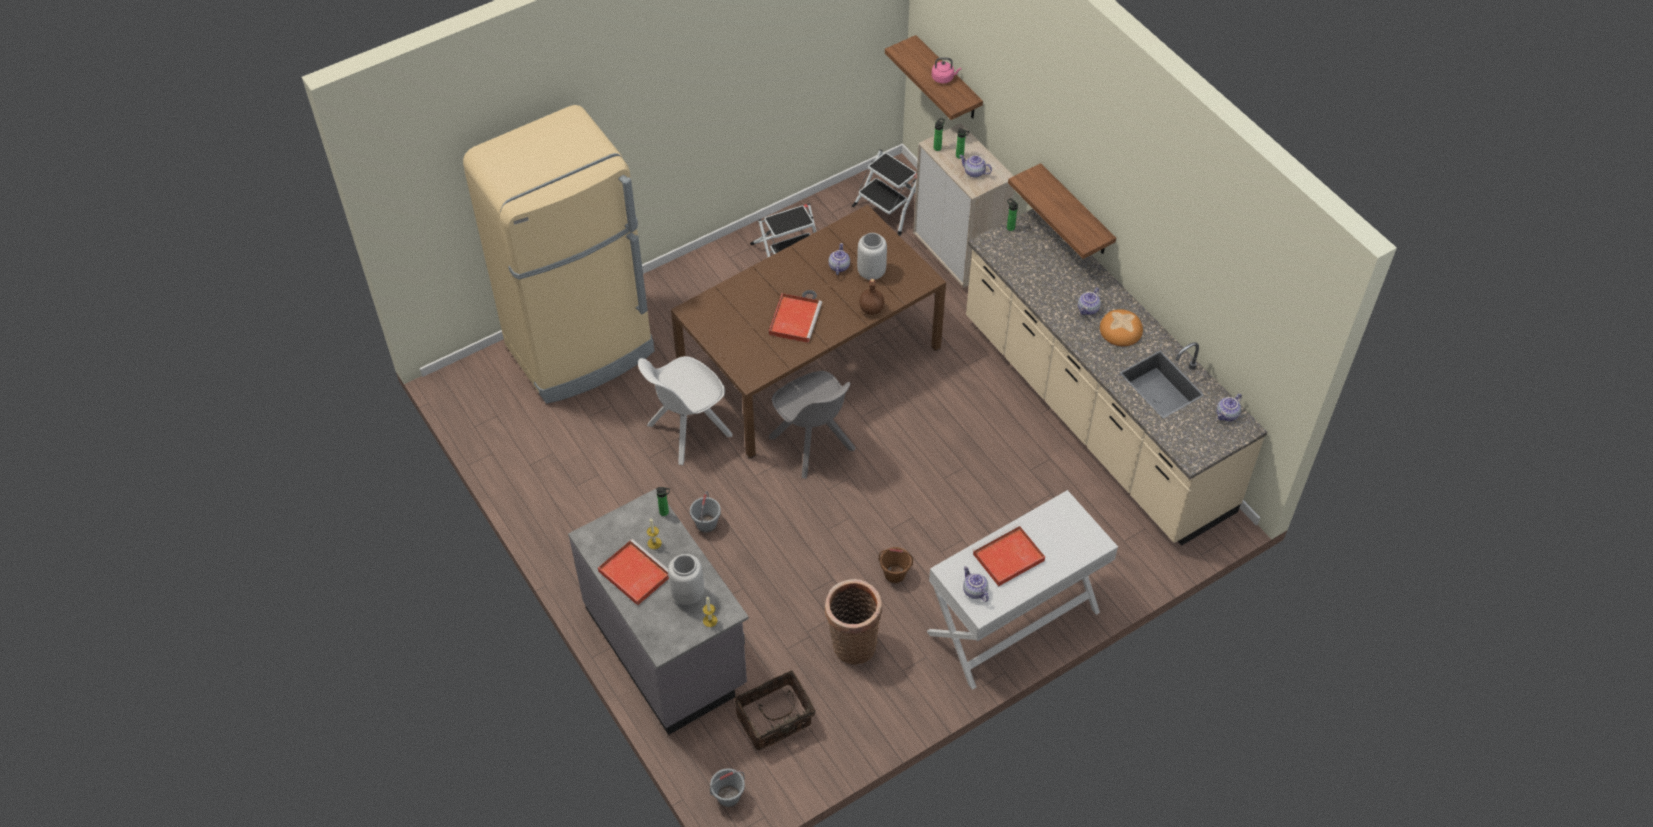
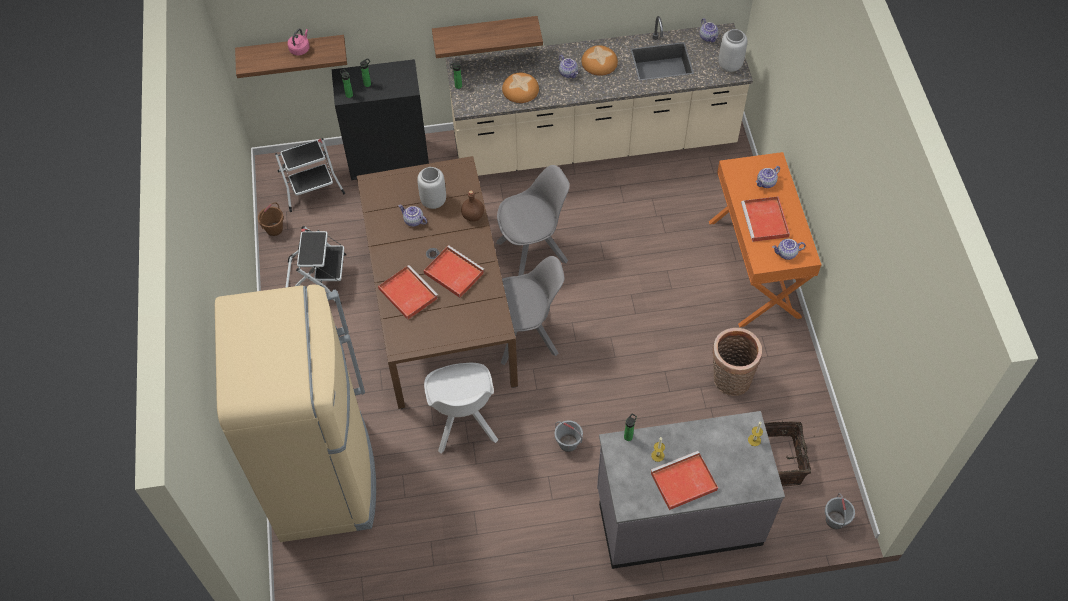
camera: 65 degrees left, 5 degrees up
grey vase [668,554,704,605] -> grey vase moved to [718,29,747,72]
brown bucket [879,547,913,583] -> brown bucket moved to [258,202,284,236]
beige cabinet [913,123,1014,288] -> black cabinet [331,59,429,180]
white console table [926,490,1118,690] -> orange console table [709,152,822,327]
teapot [959,155,992,178] -> teapot moved to [756,166,780,188]
none -> red tray [378,265,438,320]
none -> grey chair [496,165,570,276]
none -> bread [502,73,539,103]

